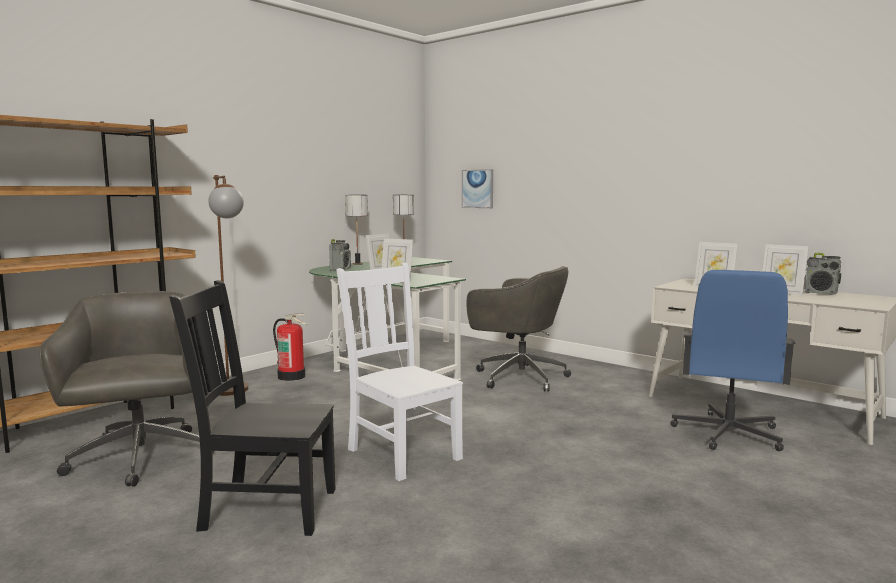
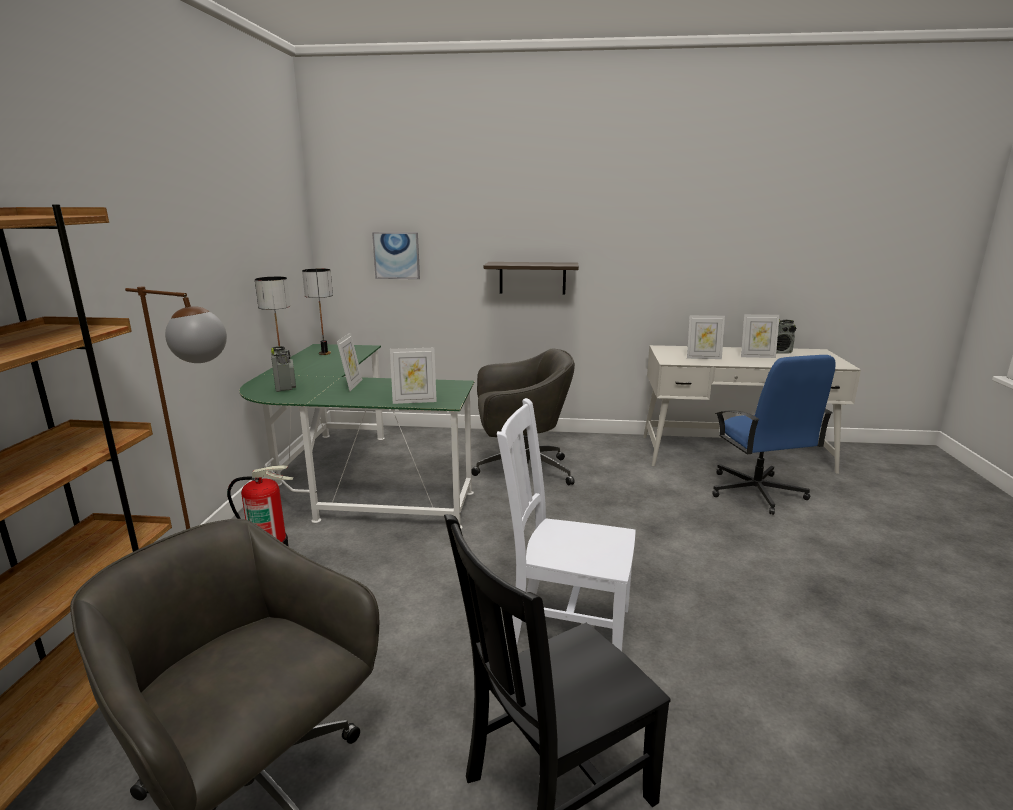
camera: 35 degrees left, 10 degrees up
none -> shelf [484,262,579,295]

